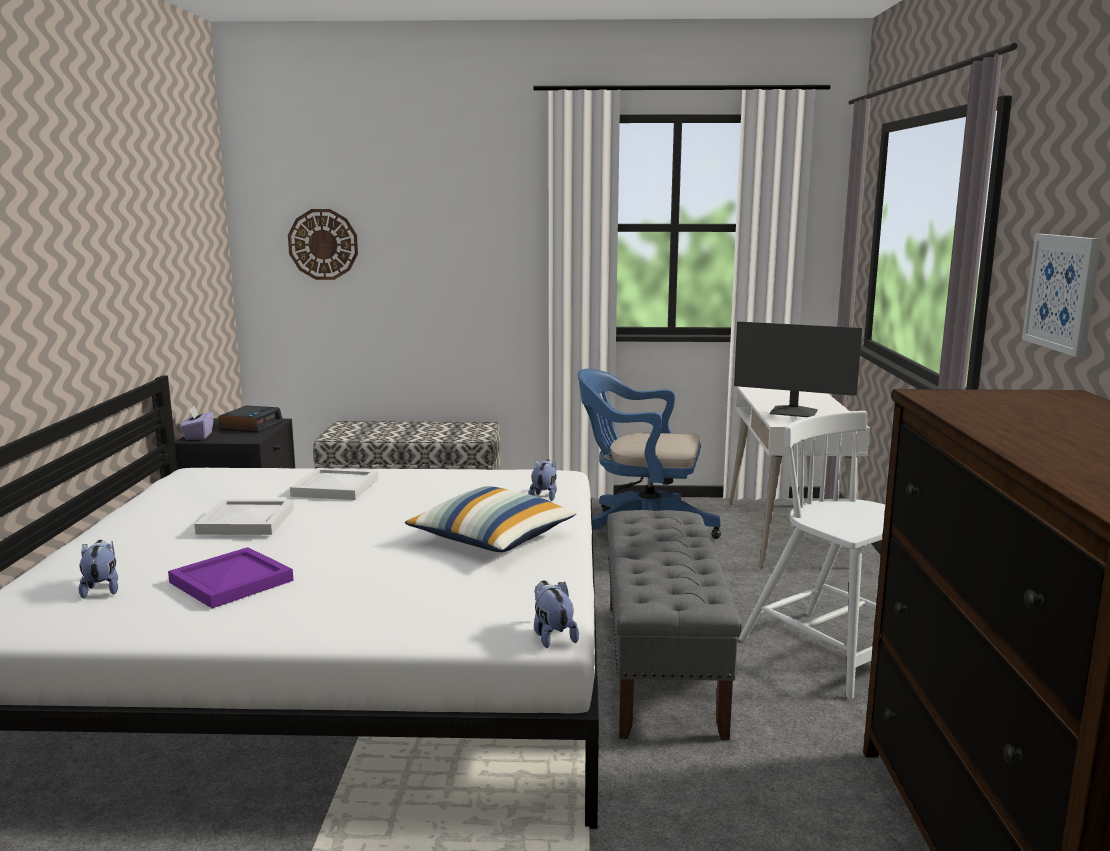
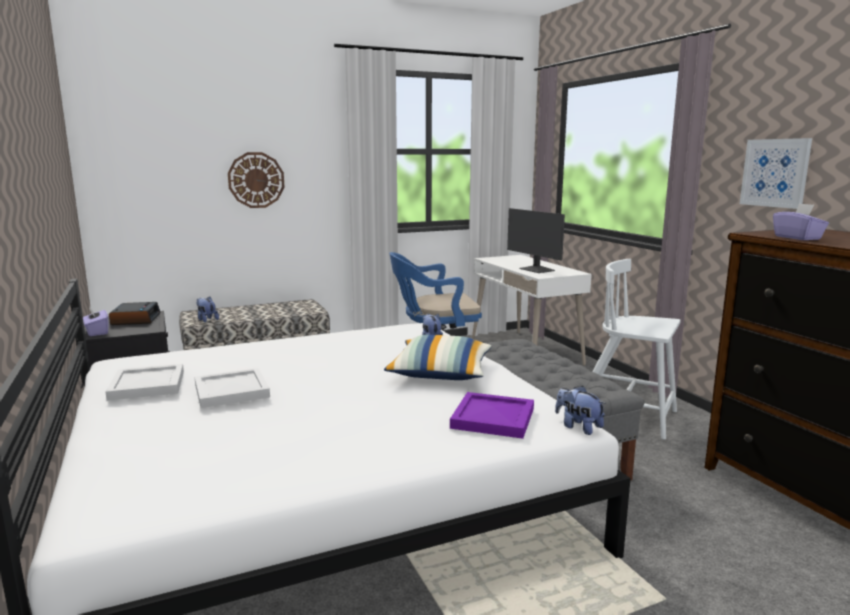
camera: 25 degrees left, 0 degrees up
plush toy [79,540,118,599] -> plush toy moved to [196,296,219,322]
purple tray [168,547,294,608] -> purple tray moved to [450,392,534,439]
wall clock [288,209,358,280] -> wall clock moved to [228,152,284,208]
white tray [290,468,378,500] -> white tray moved to [105,364,184,401]
monitor [734,321,862,417] -> monitor turned 60 degrees clockwise [507,208,565,273]
none -> purple tissue box [773,203,829,240]

